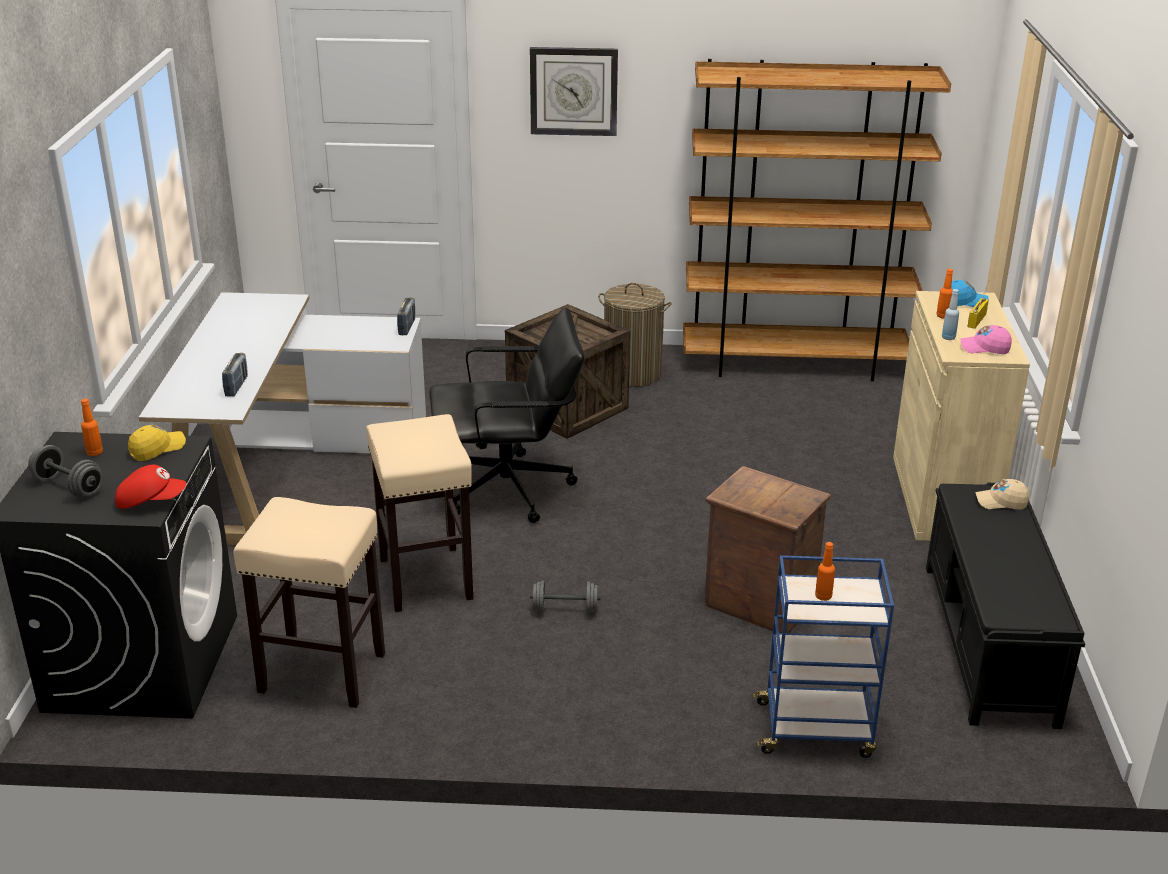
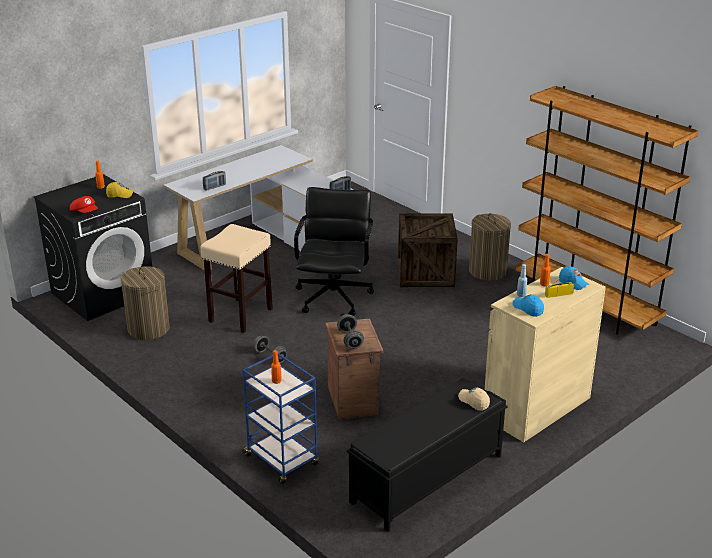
camera: 45 degrees right, 0 degrees up
grey dumbbell [28,445,103,497] -> grey dumbbell moved to [337,314,364,349]
beige stool [233,497,385,708] -> laundry basket [121,266,170,340]
black office chair [429,307,585,523] -> black office chair turned 120 degrees counterclockwise [294,187,374,316]
wall clock [530,47,618,136] -> none
pink cap [960,325,1012,354] -> blue cap [513,294,544,317]

